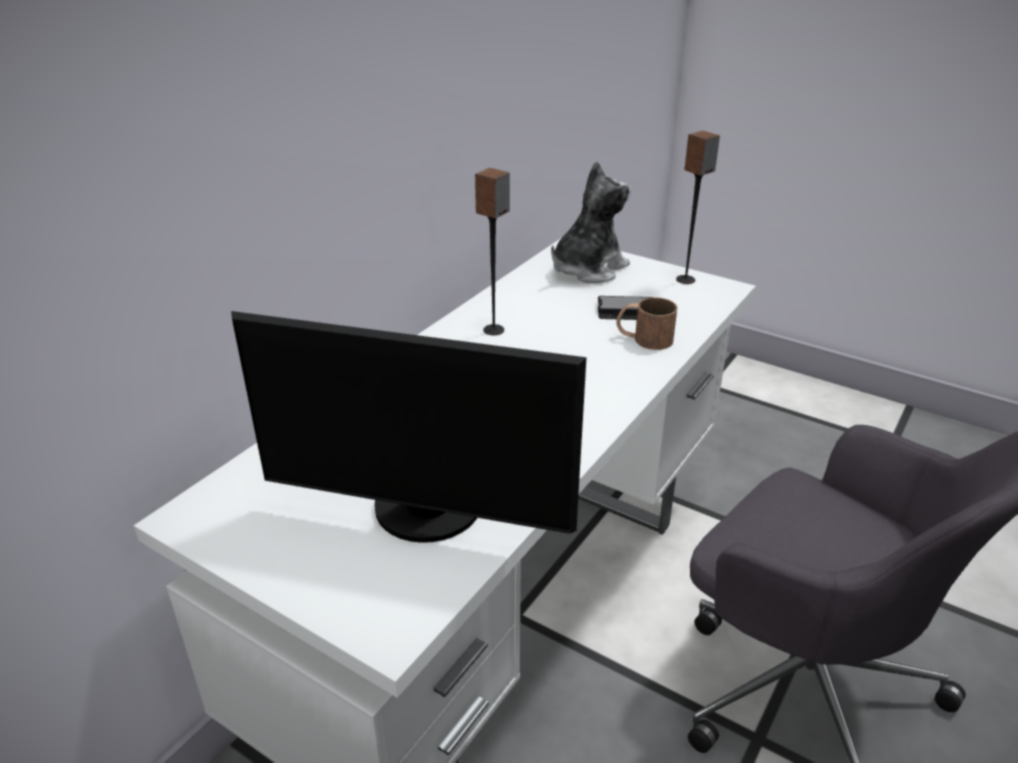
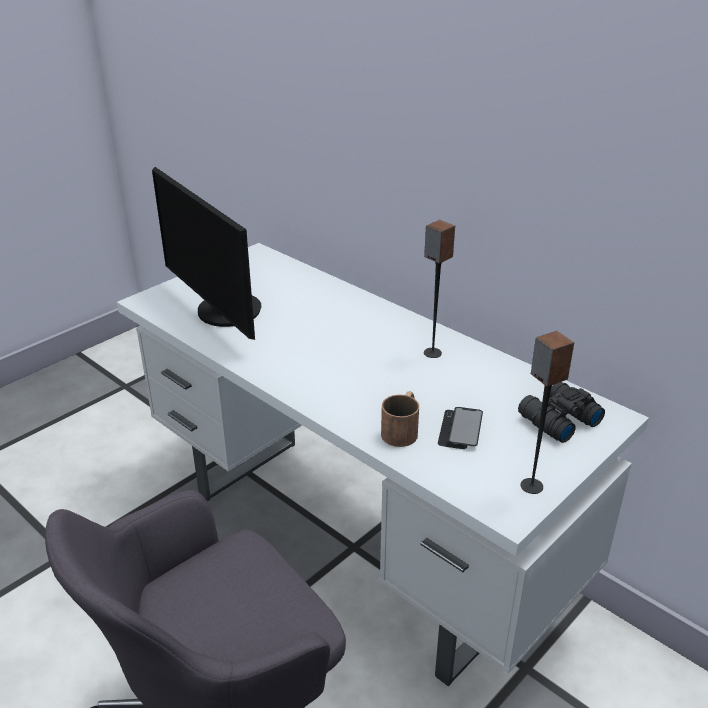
camera: 100 degrees right, 0 degrees up
monitor [231,311,587,543] -> monitor turned 60 degrees counterclockwise [152,167,261,340]
plush toy [551,161,631,283] -> black binoculars [518,382,605,443]

